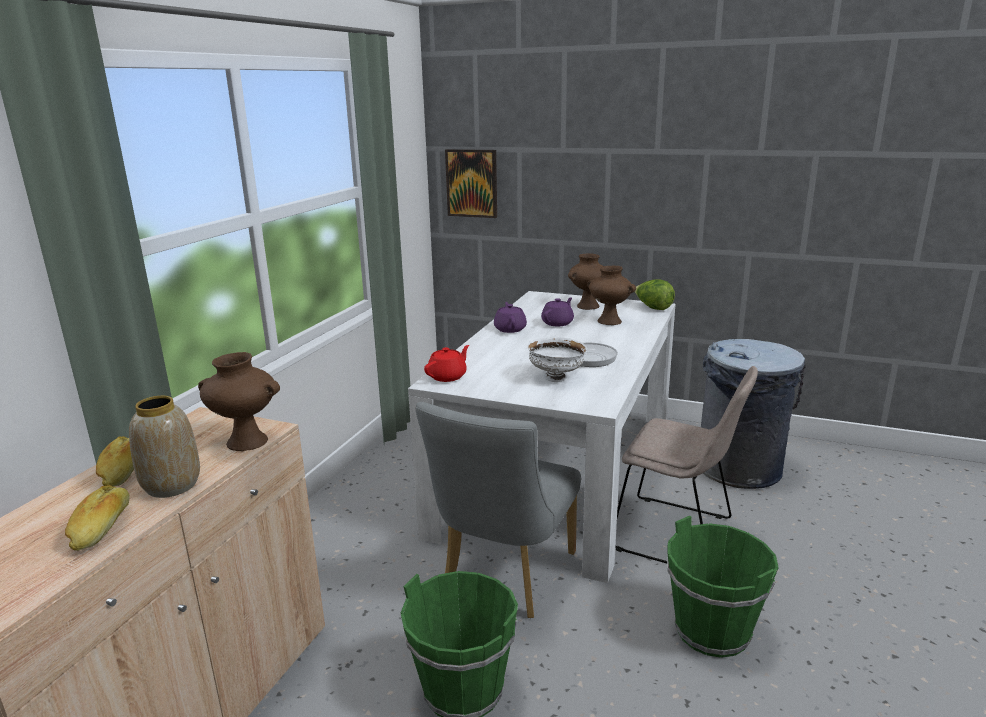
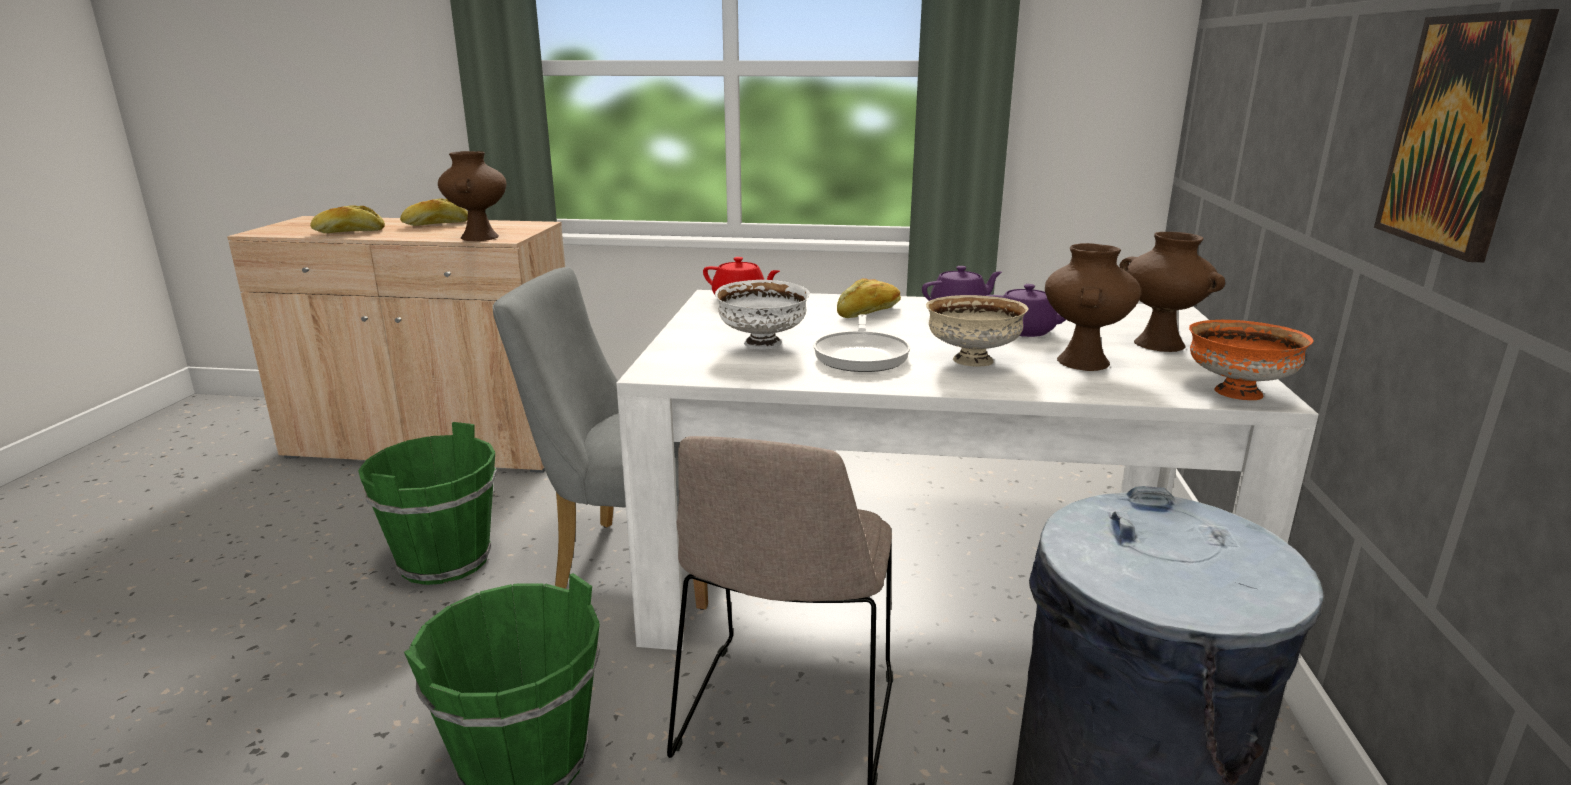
camera: 75 degrees right, 0 degrees up
vase [129,396,200,498] -> none
picture [445,149,497,218] -> picture moved to [1374,9,1559,262]
lettuce [635,279,675,310] -> orange bowl [1189,320,1314,400]
none -> bread [837,278,901,318]
none -> beige bowl [926,295,1029,367]

